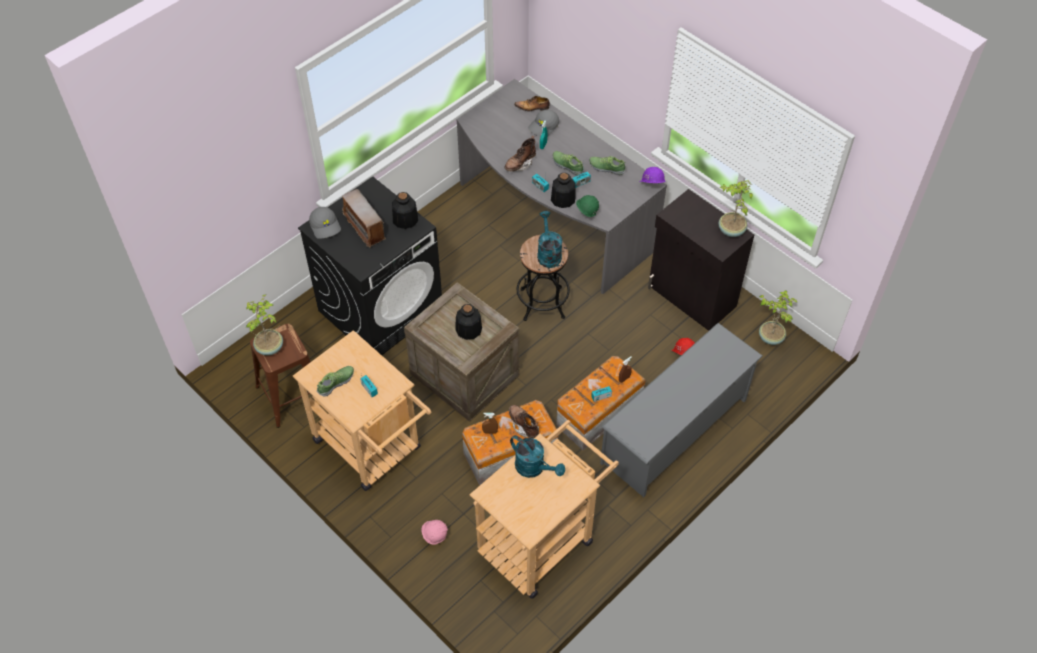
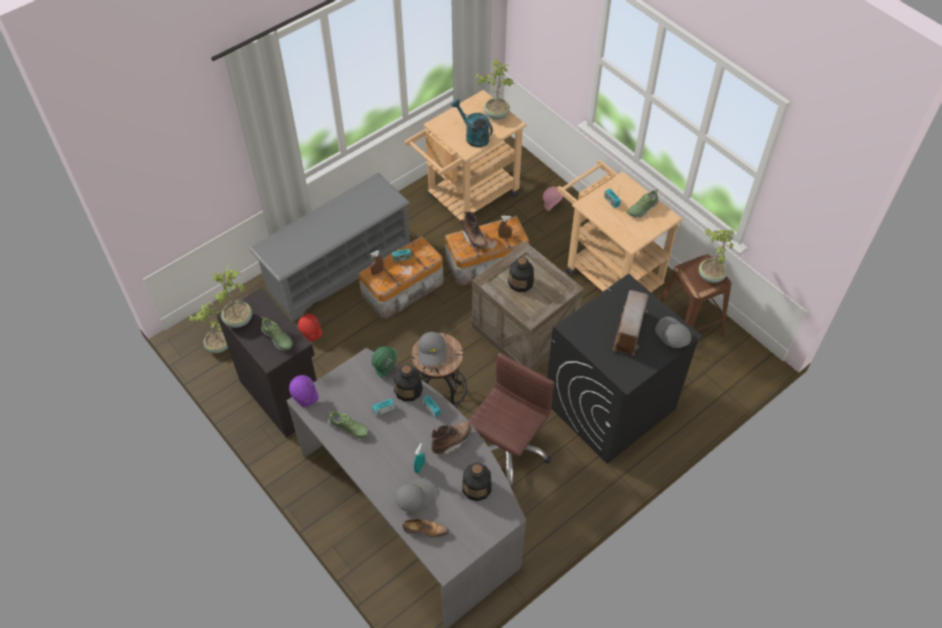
camera: 175 degrees left, 0 degrees up
radio [342,189,386,248] -> radio turned 135 degrees counterclockwise [612,290,648,355]
bottle [392,192,418,229] -> bottle moved to [462,463,492,501]
turquoise watering can [537,211,562,268] -> grey cap [418,332,446,366]
shoe [553,151,584,175] -> shoe moved to [261,316,293,351]
none -> brown office chair [468,352,555,491]
none -> potted plant [475,59,514,120]

